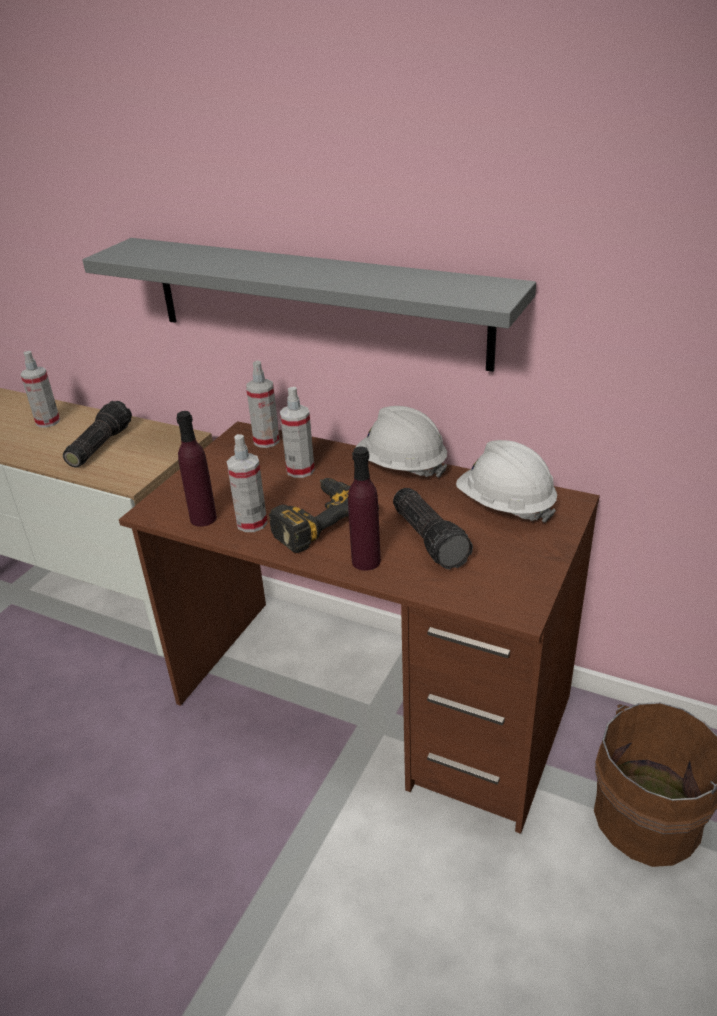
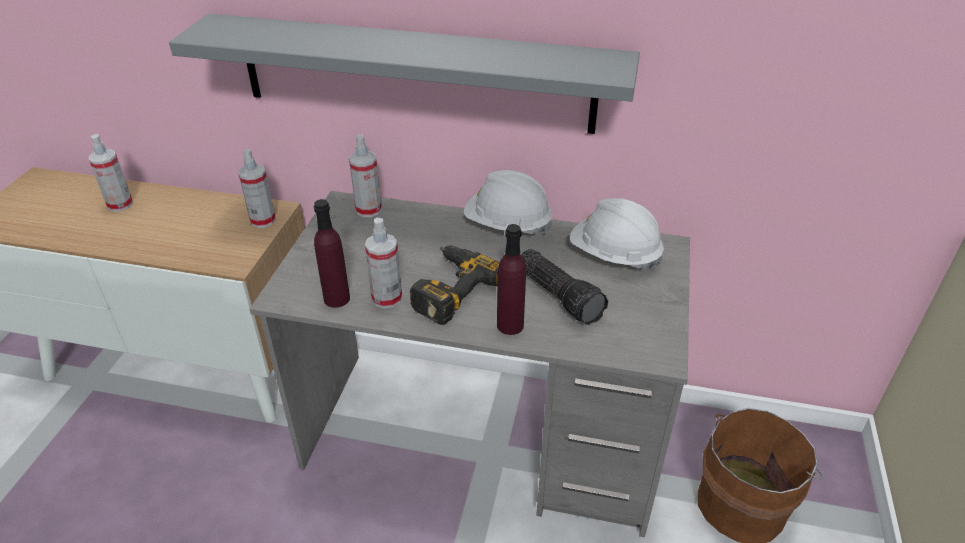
camera: 15 degrees left, 5 degrees up
flashlight [63,401,132,468] -> none
brown desk [119,421,600,834] -> grey desk [249,191,690,537]
spray bottle [280,387,315,478] -> spray bottle moved to [238,149,276,228]

